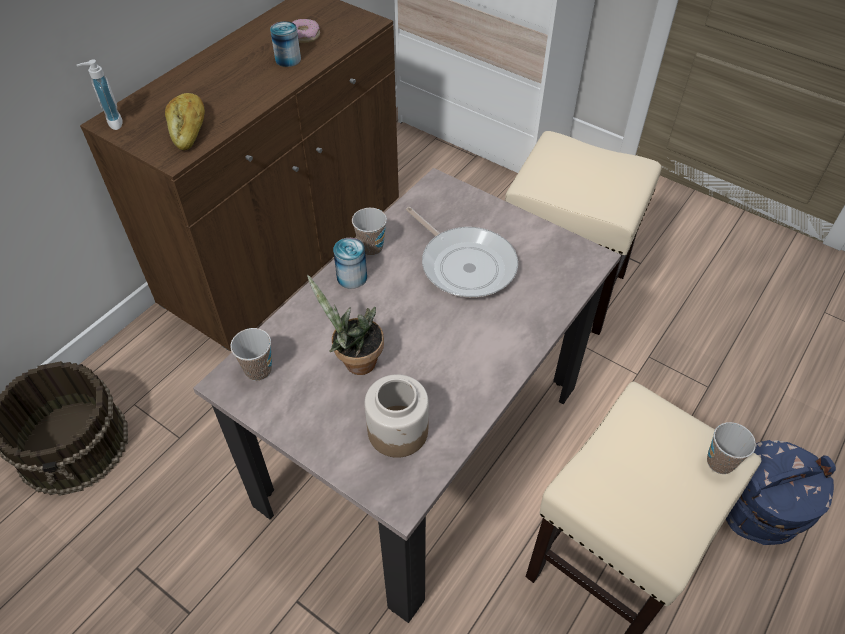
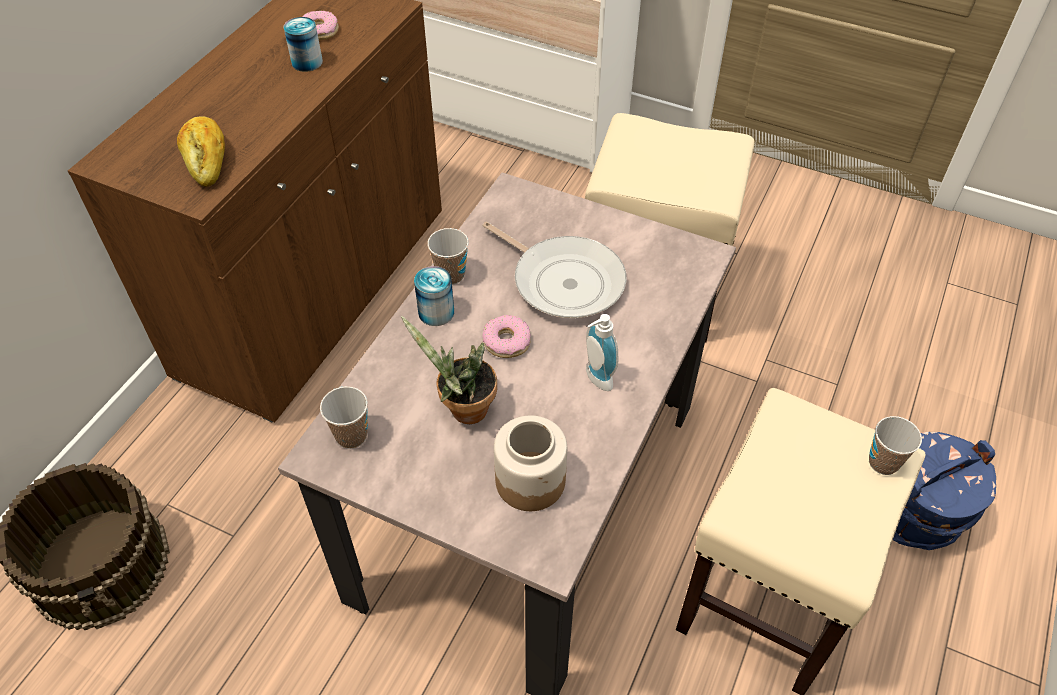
camera: 10 degrees left, 0 degrees up
soap dispenser [77,60,122,130] -> soap dispenser moved to [586,314,618,391]
none -> donut [482,315,531,358]

